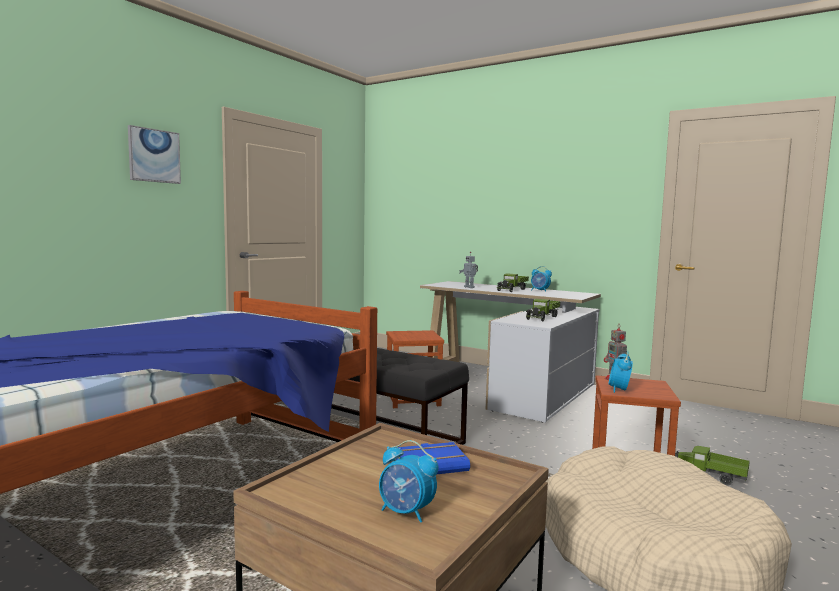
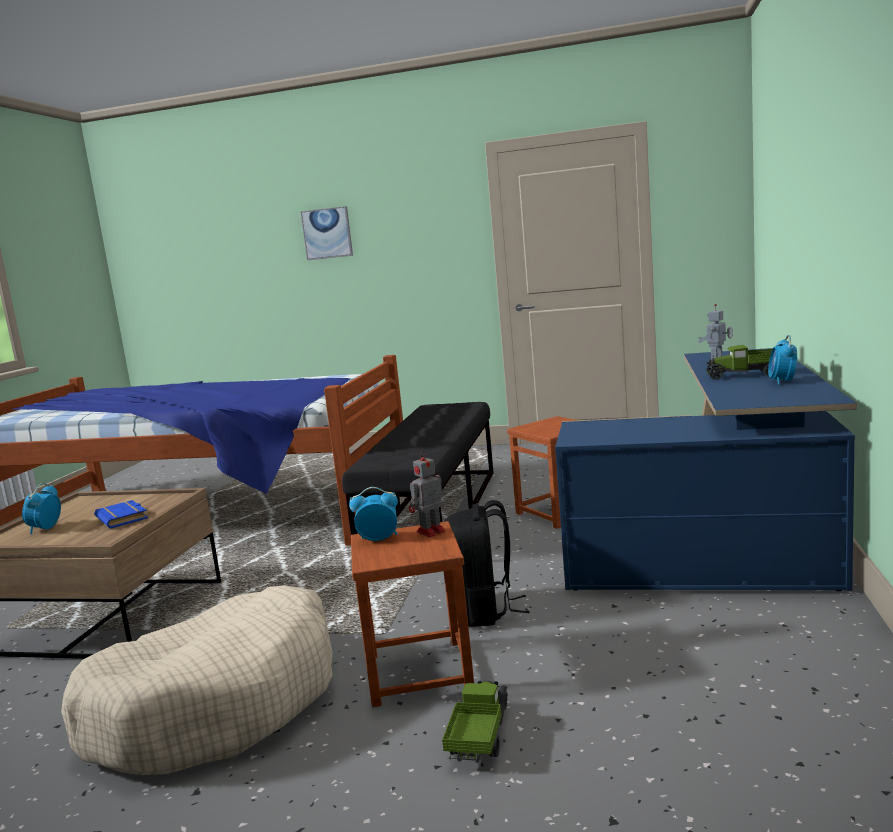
camera: 70 degrees right, 5 degrees up
picture [128,125,181,184] -> picture moved to [301,206,353,260]
white desk [420,281,601,423] -> blue desk [555,348,857,591]
toy truck [526,299,560,321] -> none
none -> black backpack [444,500,530,627]

